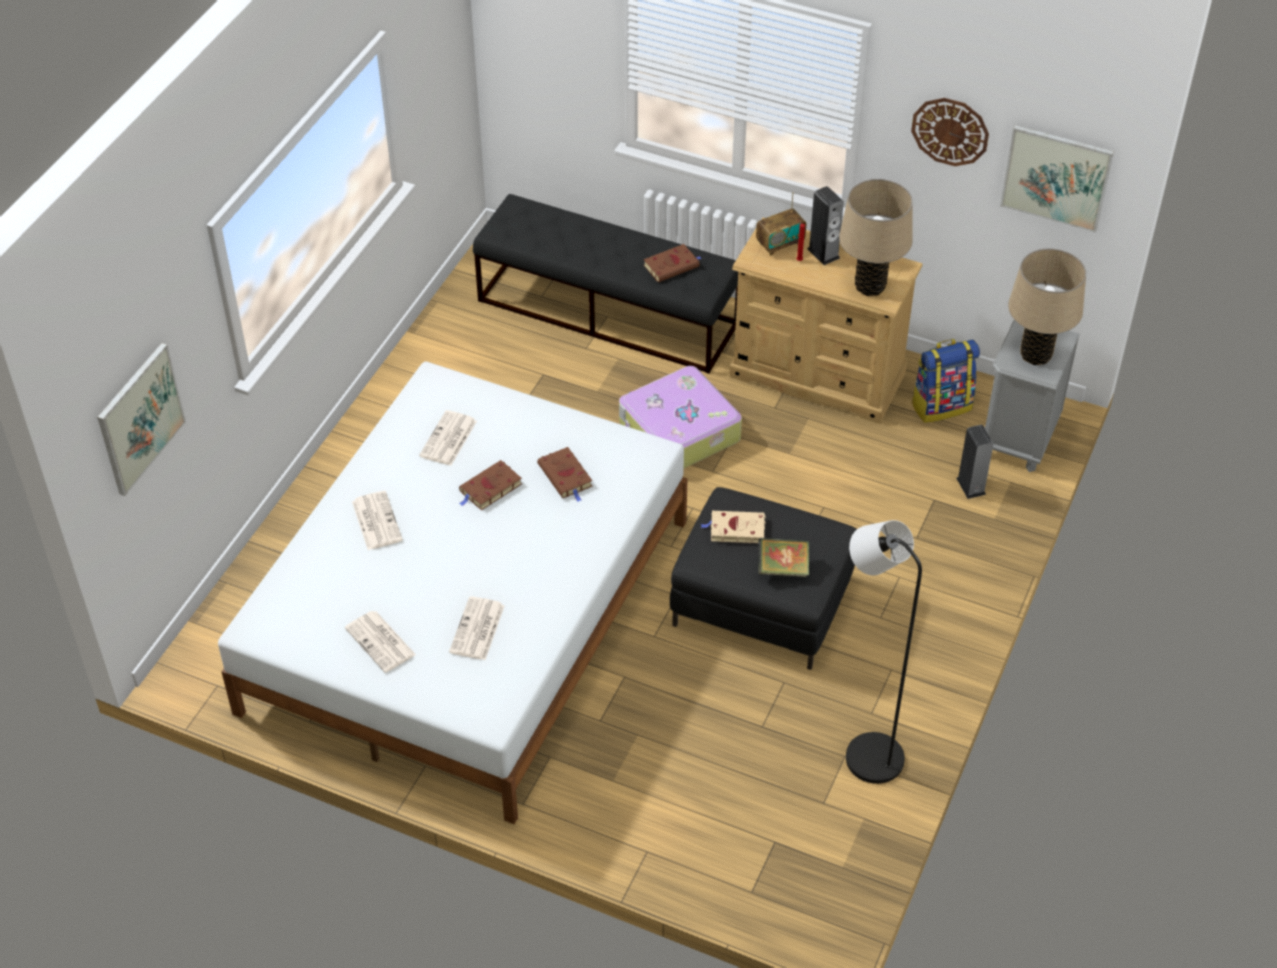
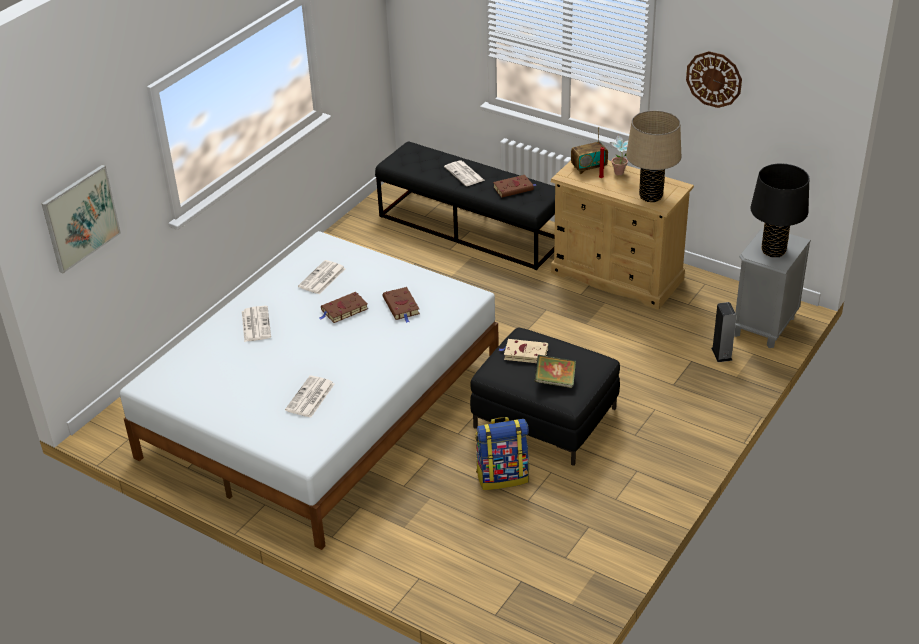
camera: 10 degrees right, 10 degrees down
newspaper [345,611,416,673] -> newspaper moved to [444,160,485,186]
suitcase [619,366,742,468] -> none
speaker [807,186,844,265] -> potted plant [609,133,628,176]
black floor lamp [846,520,922,784] -> none
backpack [911,339,980,423] -> backpack moved to [476,417,529,490]
picture [1000,125,1114,233] -> none
beige table lamp [1008,248,1086,365] -> black table lamp [750,163,809,257]

